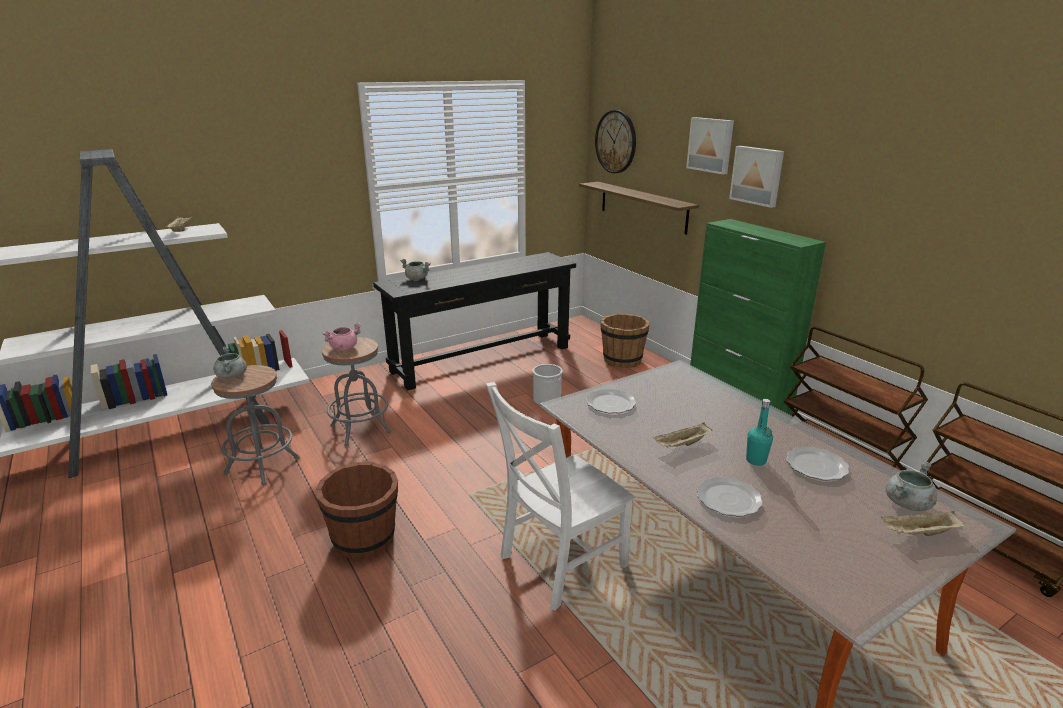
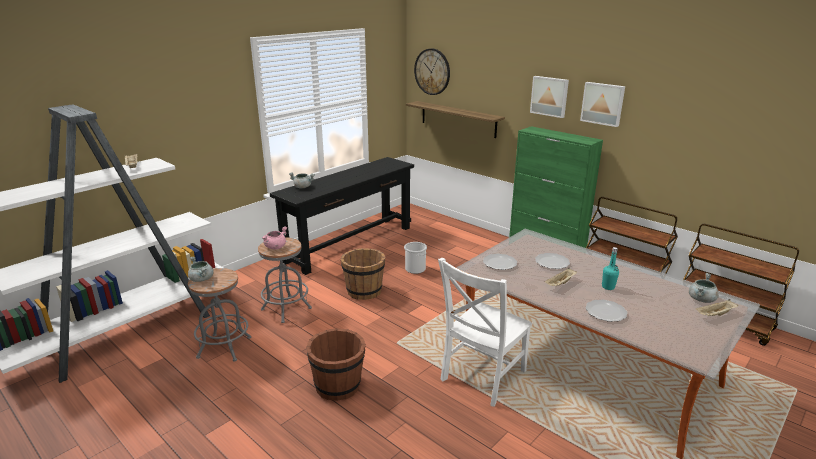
camera: 15 degrees left, 0 degrees up
brown bucket [600,314,650,368] -> brown bucket moved to [341,248,385,300]
picture [686,117,734,174] -> picture moved to [580,82,625,127]
plate [786,447,849,481] -> plate moved to [535,253,570,269]

